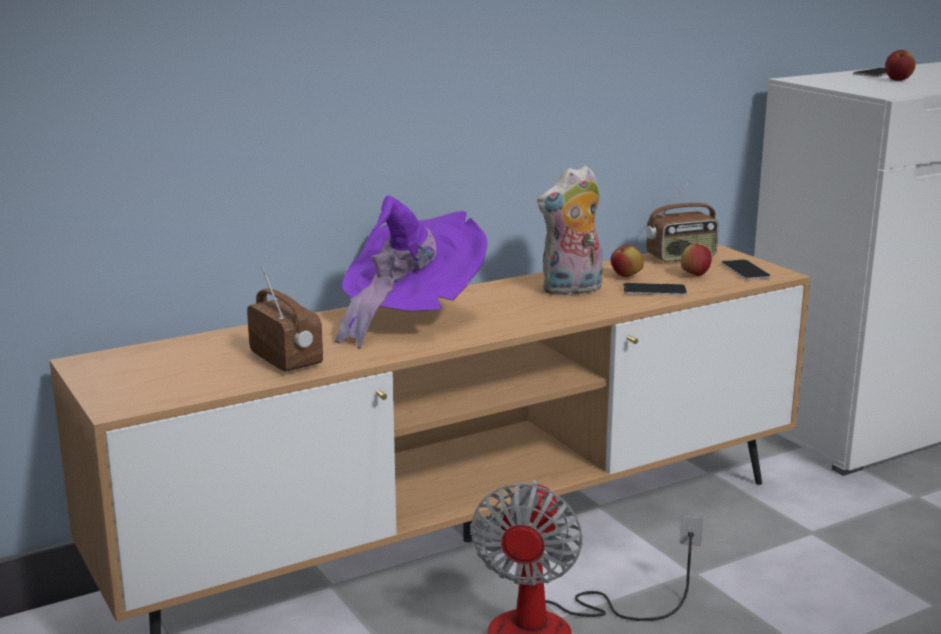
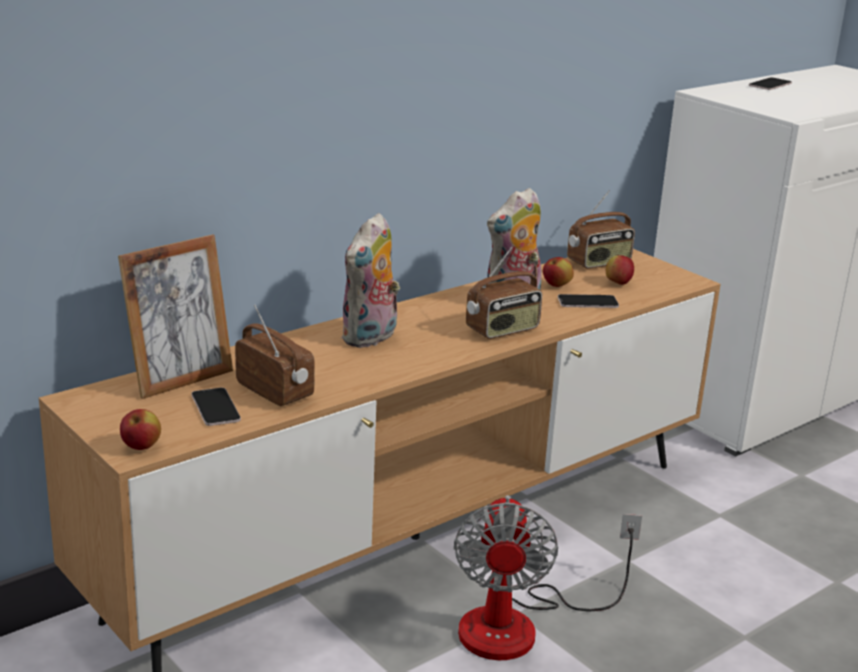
camera: 10 degrees left, 5 degrees up
purple hat [335,195,487,349] -> plush toy [341,213,400,348]
phone [721,259,771,280] -> phone moved to [192,388,241,426]
apple [885,50,916,81] -> apple moved to [120,409,161,450]
none -> picture frame [118,235,233,399]
none -> radio [466,247,542,339]

